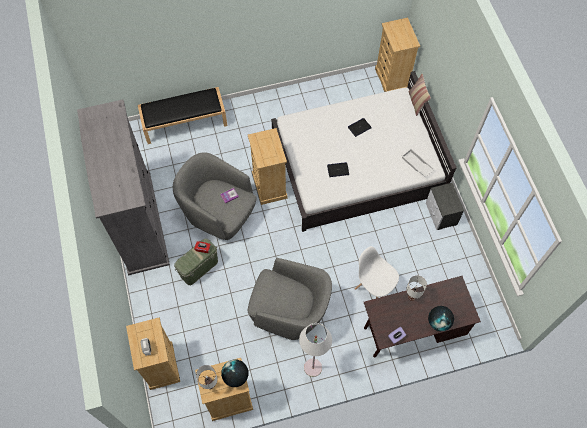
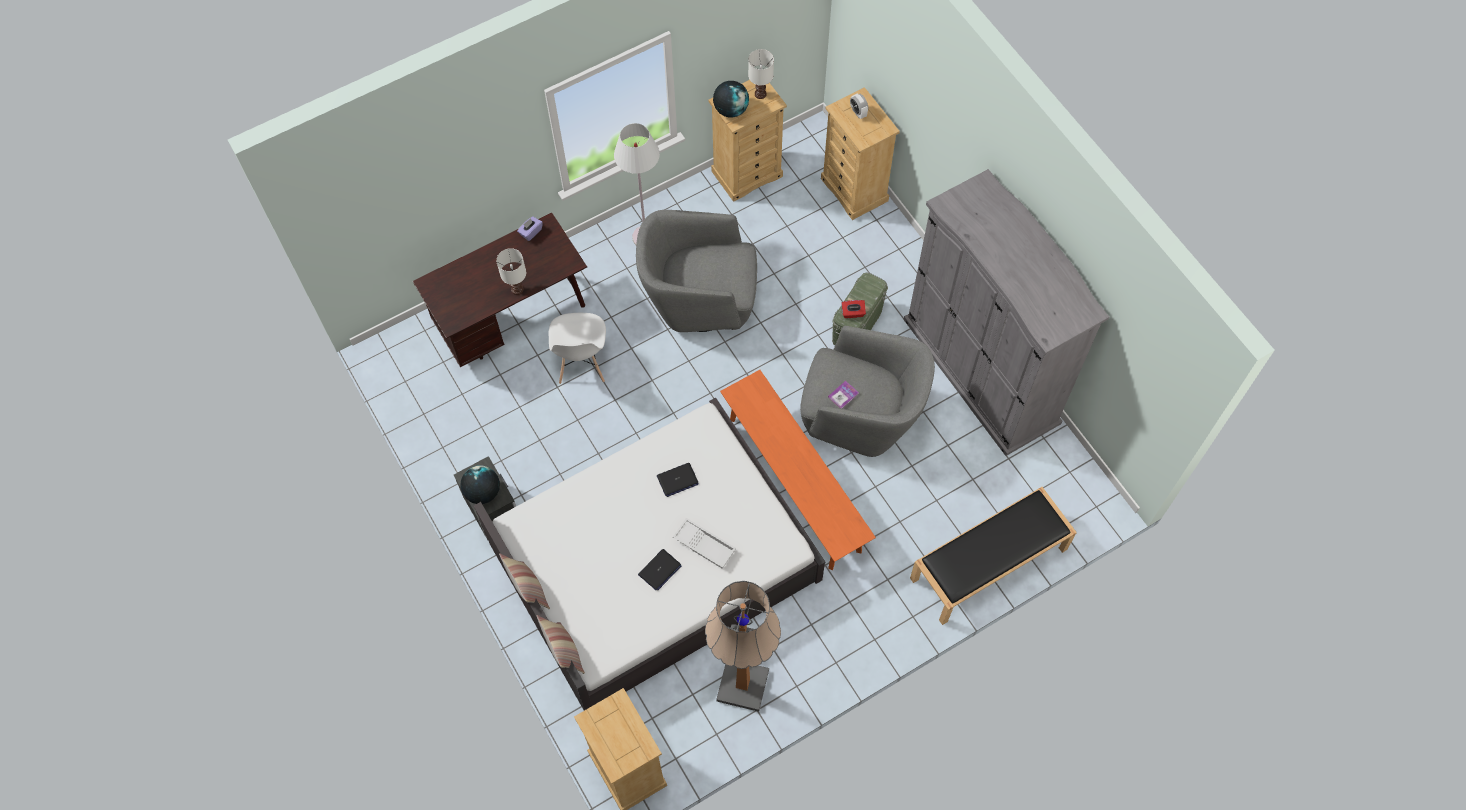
camera: 165 degrees right, 0 degrees up
beige dresser [248,128,287,205] -> orange bench [720,370,876,570]
white chair [355,246,399,298] -> white chair turned 60 degrees clockwise [549,313,606,384]
white tray [402,148,435,177] -> white tray moved to [673,518,736,569]
globe [428,306,454,331] -> globe moved to [460,466,500,504]
none -> pillow [499,553,550,609]
none -> floor lamp [705,581,781,712]

